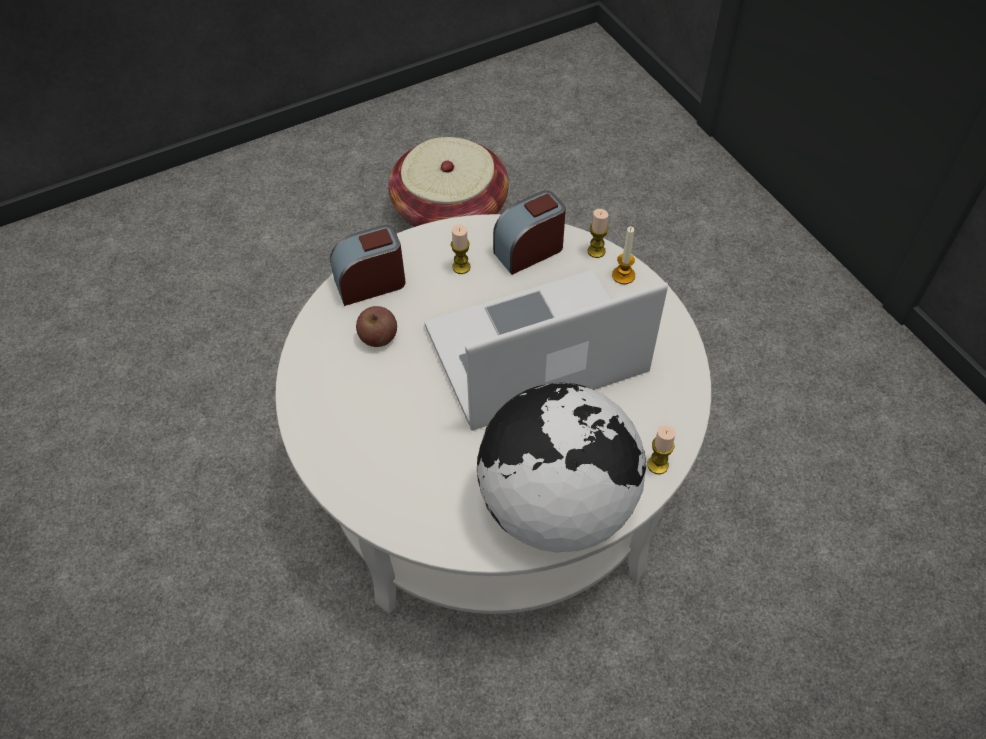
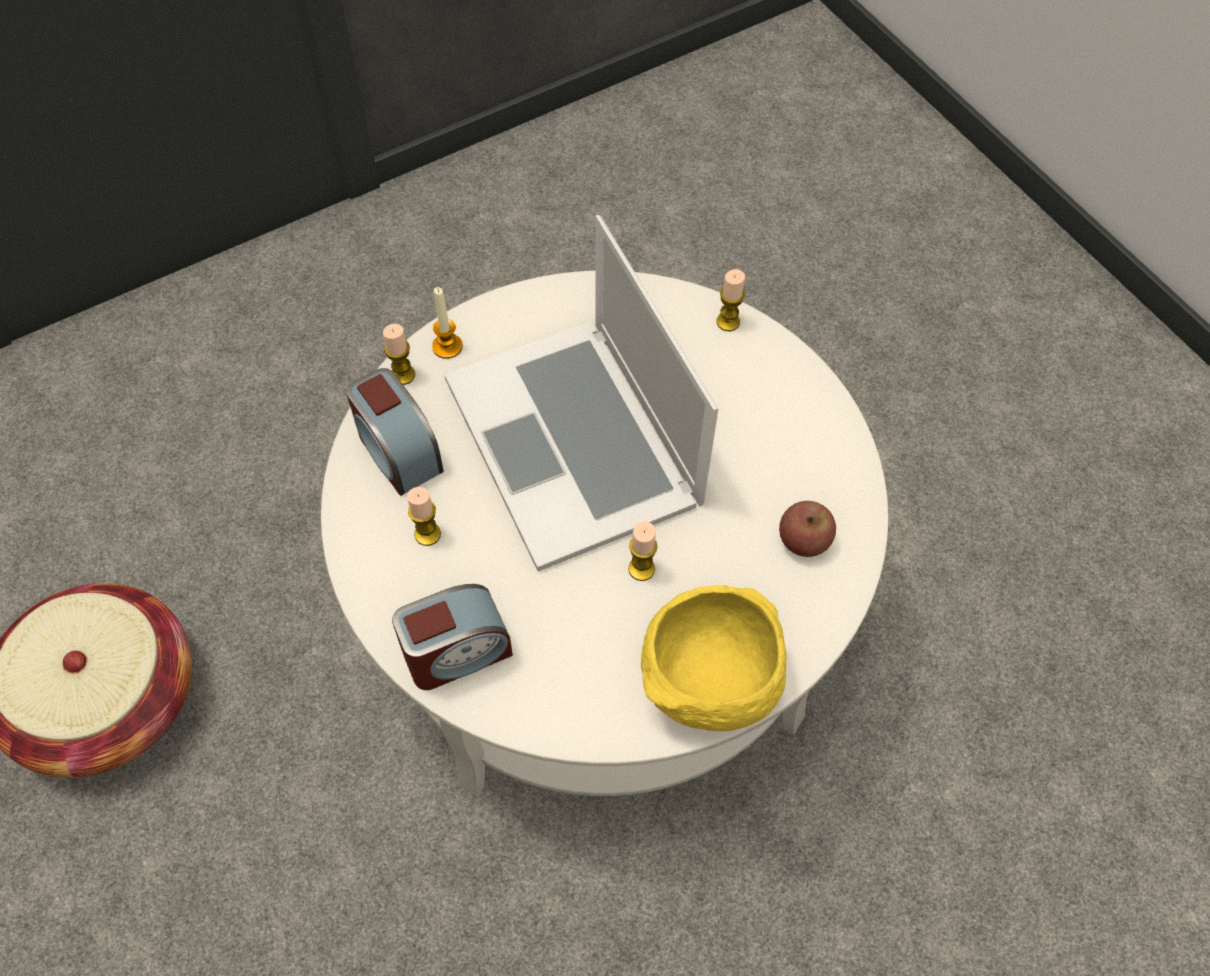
camera: 95 degrees left, 5 degrees up
alarm clock [330,225,406,306] -> alarm clock turned 90 degrees counterclockwise [392,584,513,690]
apple [356,306,397,347] -> apple moved to [779,501,836,557]
globe [477,383,646,552] -> none
none -> candle [628,521,658,581]
none -> yellow bowl [641,585,787,731]

